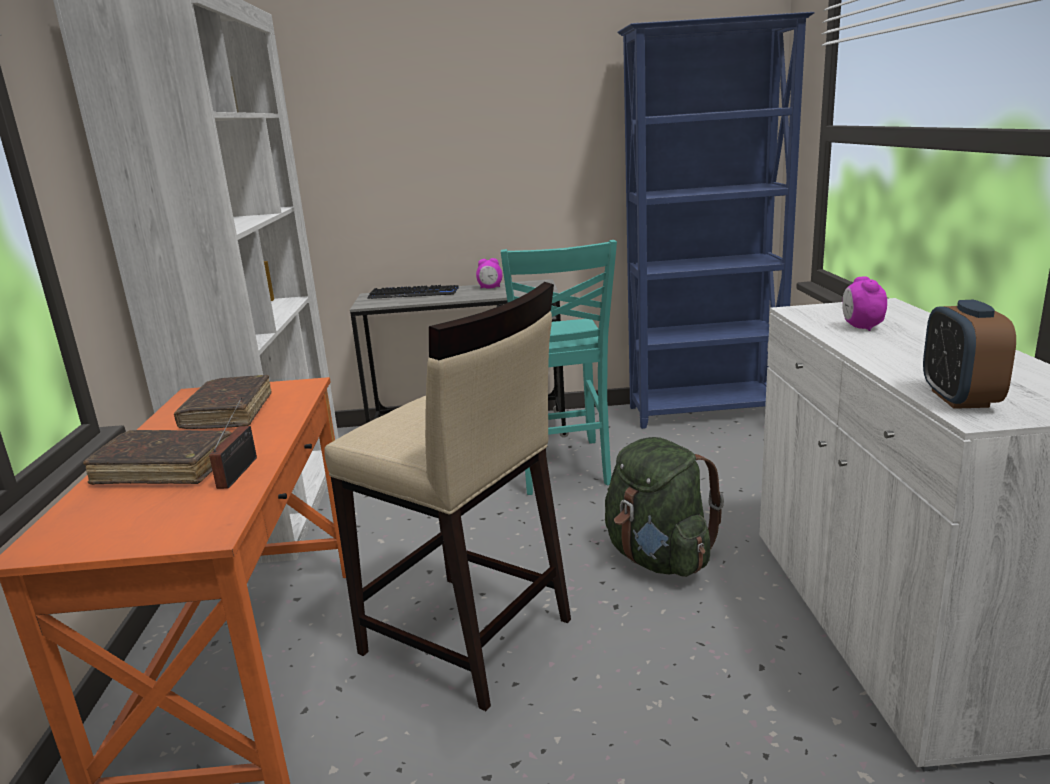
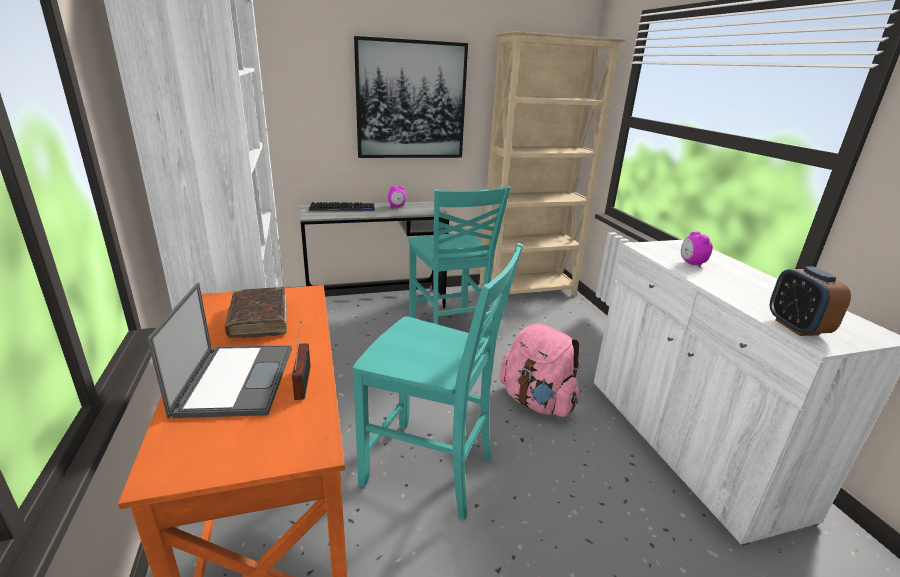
camera: 15 degrees left, 5 degrees up
brown book [83,430,232,485] -> laptop [147,282,292,418]
beige stool [324,282,571,711] -> turquoise chair [353,243,523,519]
green backpack [605,437,724,577] -> pink backpack [500,324,580,417]
blue bookcase [617,12,815,429] -> beige bookcase [479,31,626,303]
none -> picture [354,36,468,158]

